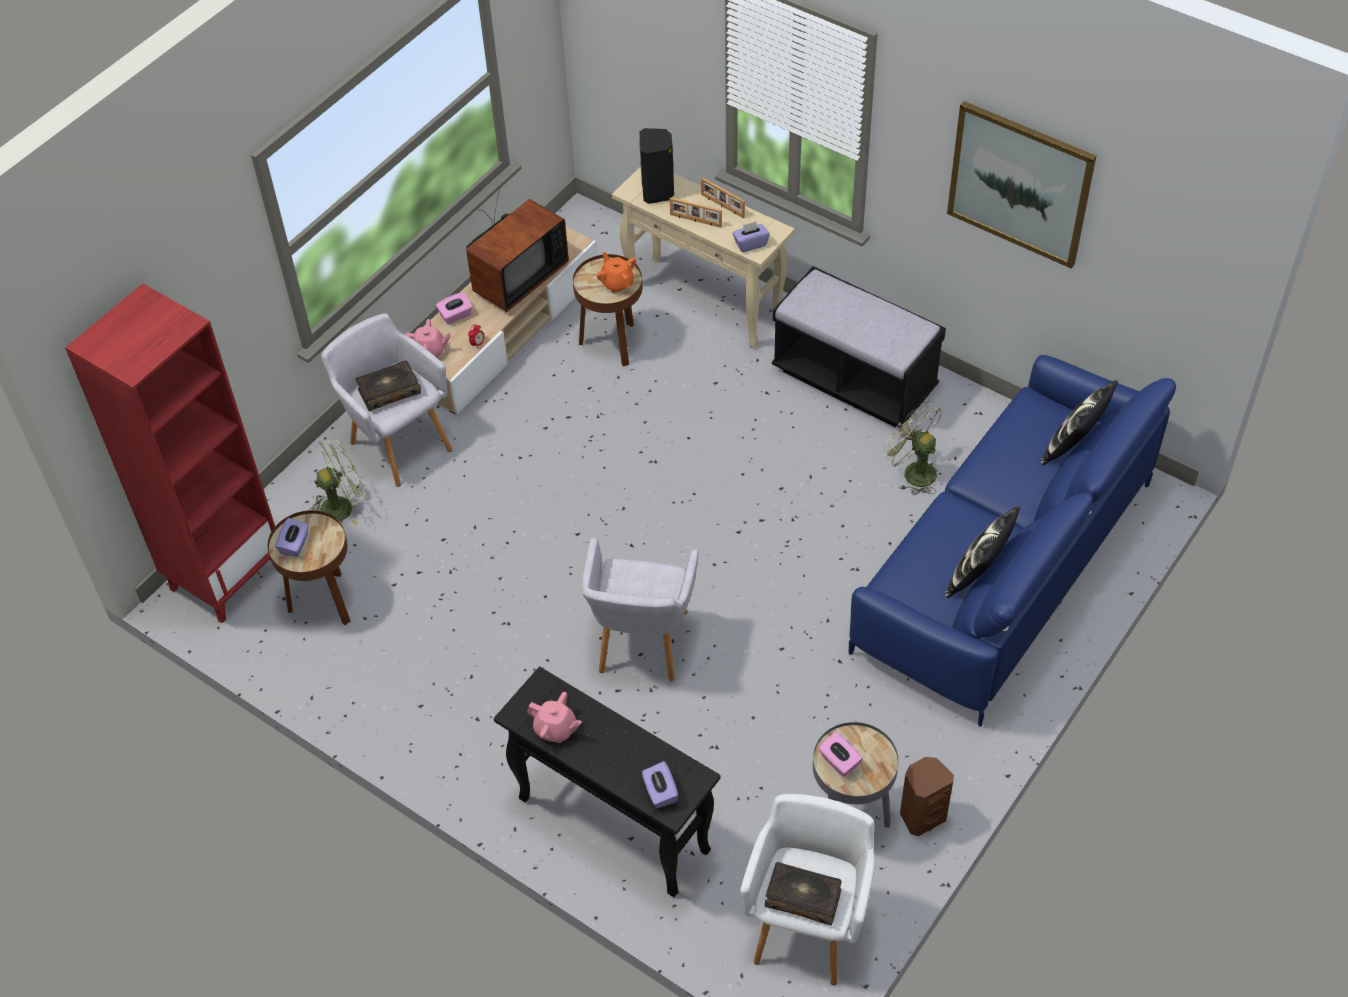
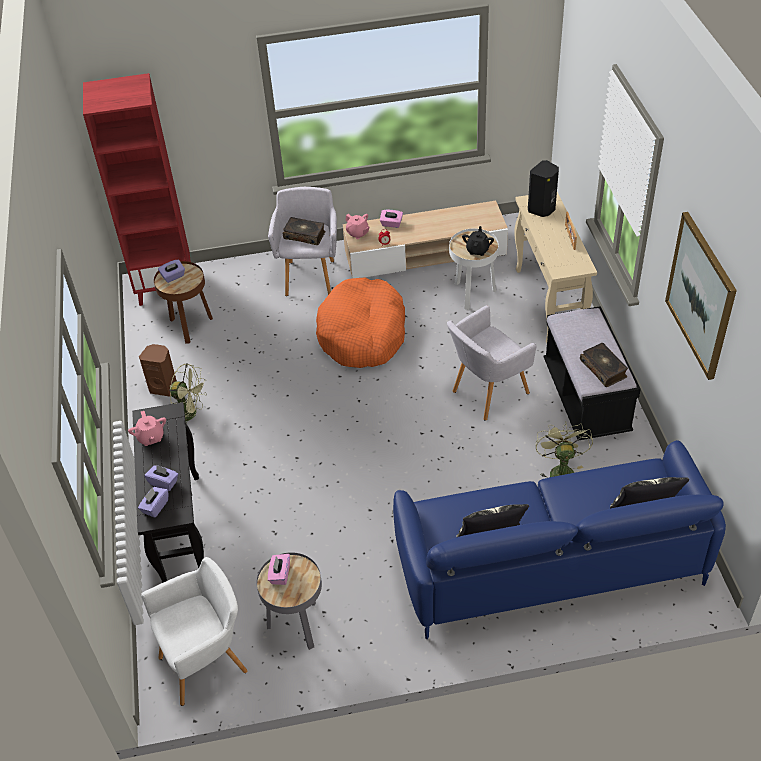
camera: 45 degrees right, 5 degrees down
green fan [309,437,366,526] -> green fan moved to [169,363,207,423]
television [466,183,569,312] -> none
brown side table [573,254,643,367] -> white side table [449,228,499,310]
grey armchair [582,538,699,681] -> grey armchair moved to [447,305,537,421]
orange teapot [596,252,636,293] -> black teapot [462,226,494,256]
picture frame [670,197,722,228] -> none
purple tissue box [732,221,770,252] -> purple tissue box moved to [145,465,178,491]
book [765,862,842,925] -> book moved to [580,343,628,387]
brown speaker [900,757,954,836] -> brown speaker moved to [139,344,177,397]
none -> orange dog bed [316,277,405,368]

